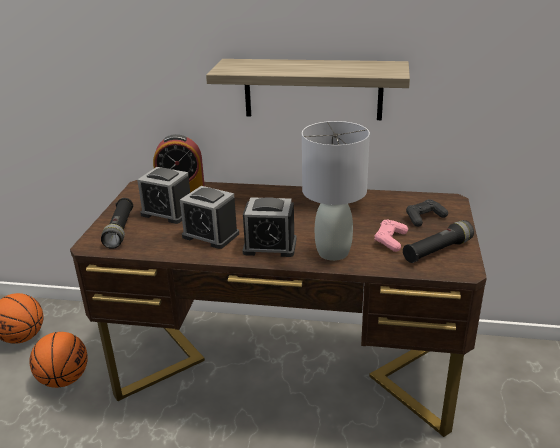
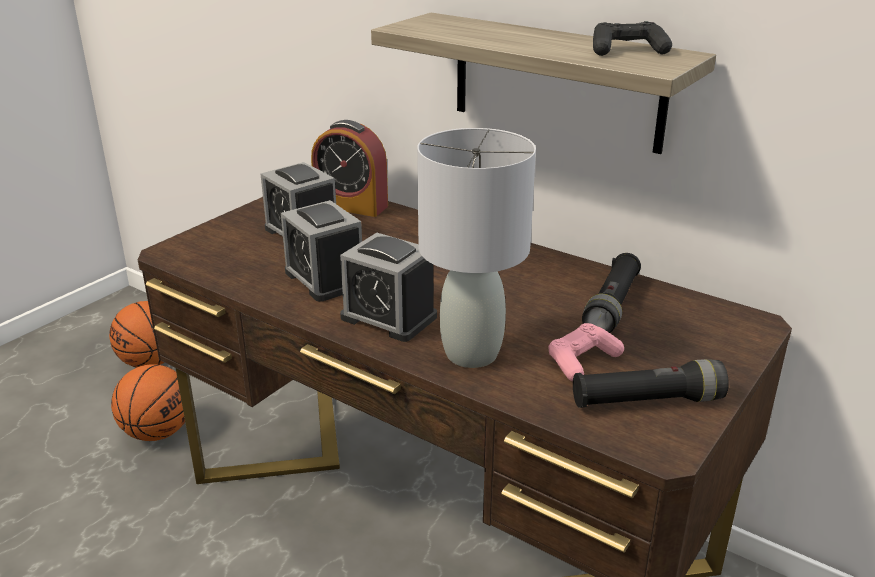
camera: 25 degrees right, 0 degrees up
black flashlight [101,198,133,249] -> black flashlight moved to [582,253,641,333]
black game controller [406,199,448,227] -> black game controller moved to [593,21,672,56]

